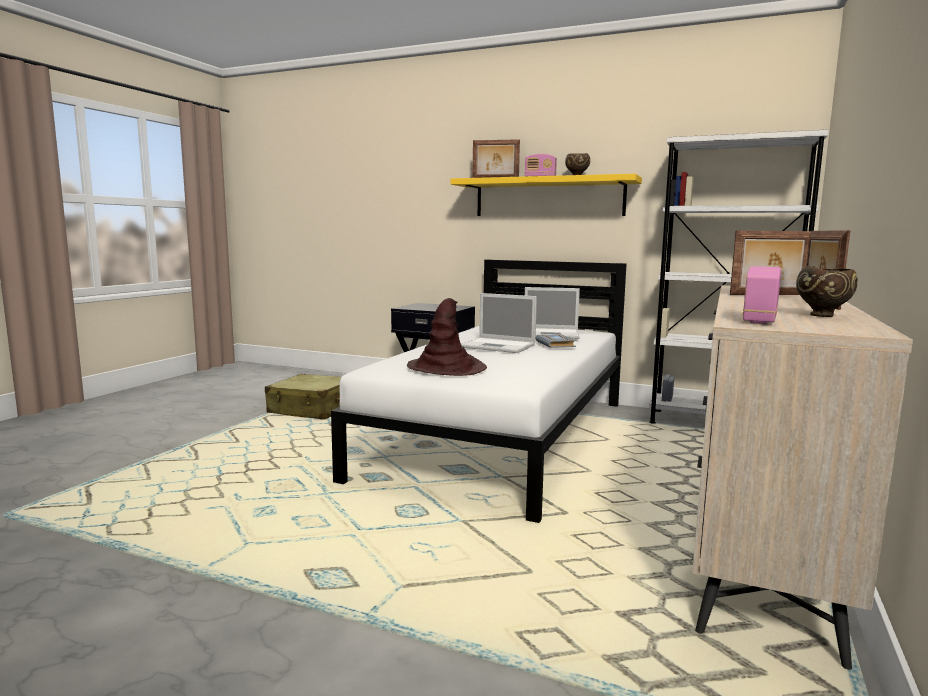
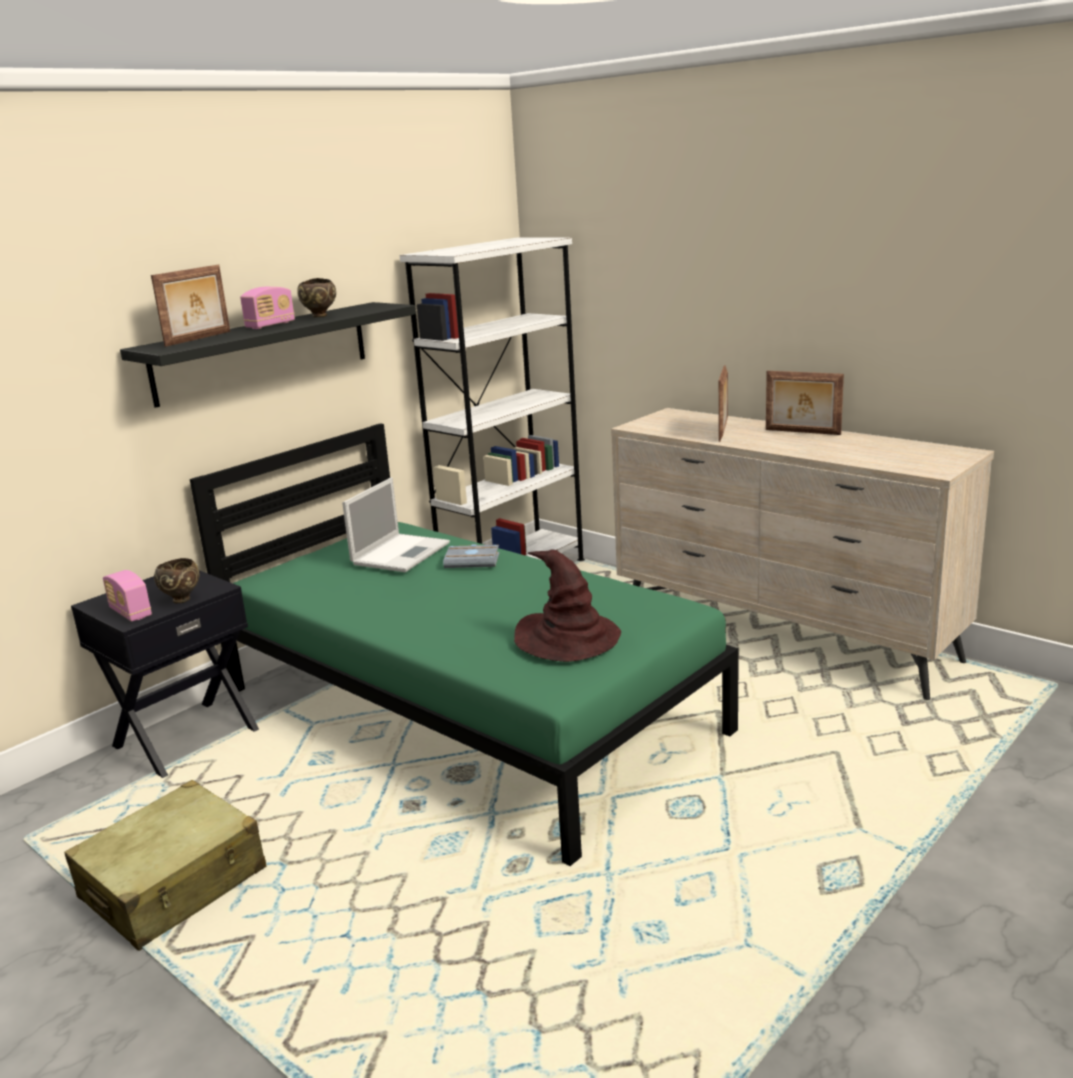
camera: 70 degrees left, 10 degrees up
white bed [331,259,627,523] -> green bed [190,423,739,866]
yellow shelf [450,174,642,216] -> black shelf [120,302,416,408]
laptop [461,293,537,353] -> none
radio [743,266,781,324] -> radio moved to [103,570,152,622]
brown bowl [796,266,858,317] -> brown bowl moved to [154,558,199,603]

